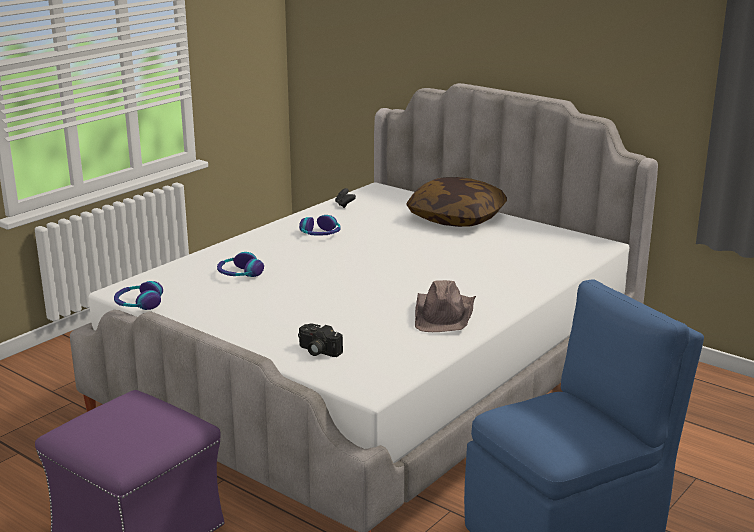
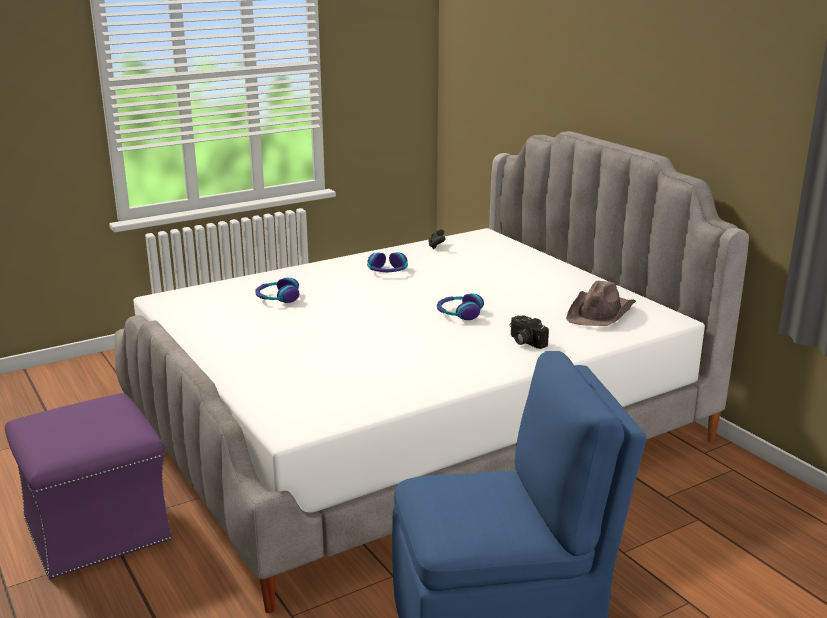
camera: 20 degrees right, 0 degrees up
headphones [114,281,163,310] -> headphones moved to [437,293,484,320]
camera [298,323,343,357] -> camera moved to [510,315,549,349]
pillow [406,177,507,227] -> none
brown hat [415,280,476,332] -> brown hat moved to [566,281,636,326]

